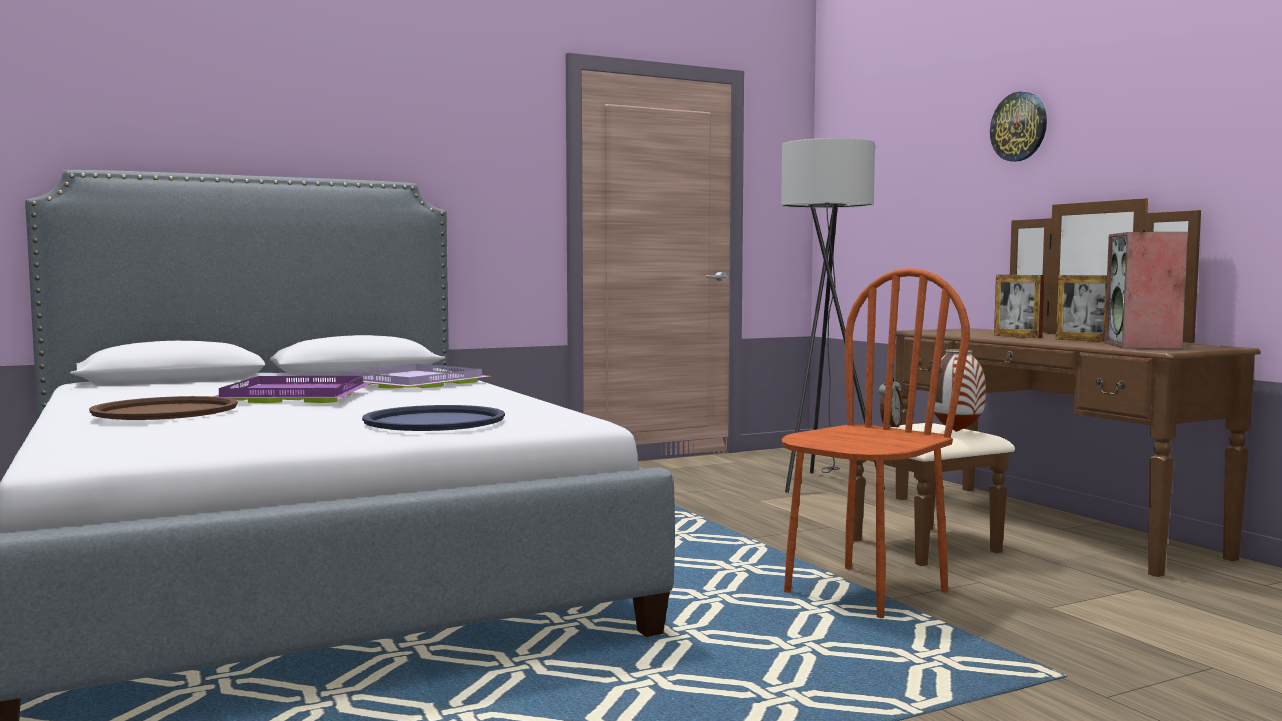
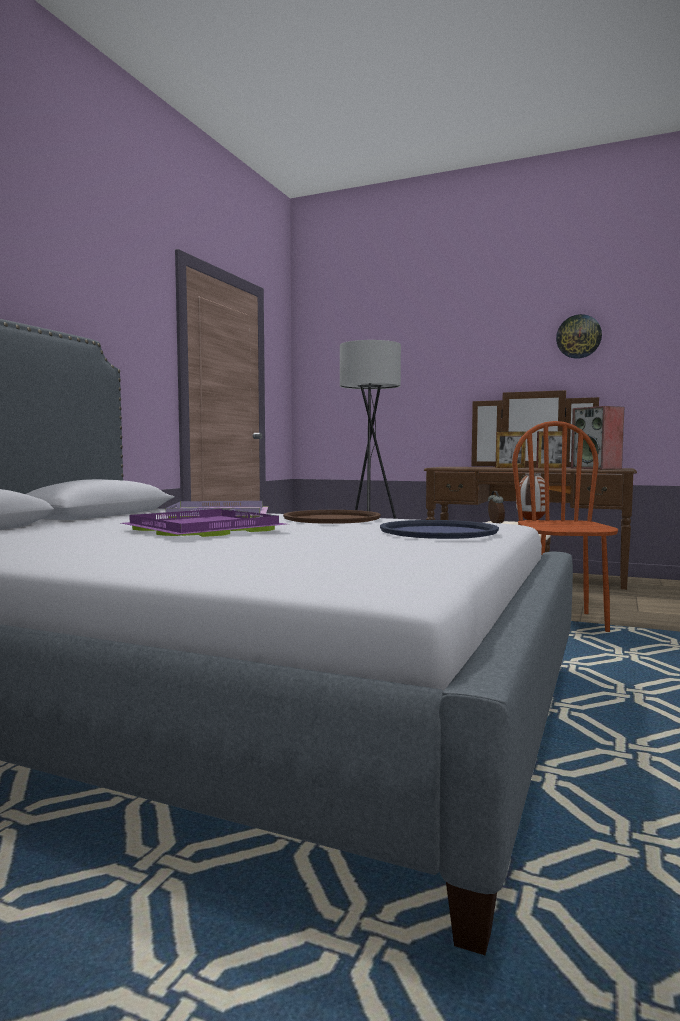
camera: 40 degrees left, 0 degrees up
brown tray [89,396,238,420] -> brown tray moved to [283,510,381,524]
wall clock [990,92,1047,162] -> wall clock moved to [556,314,602,359]

